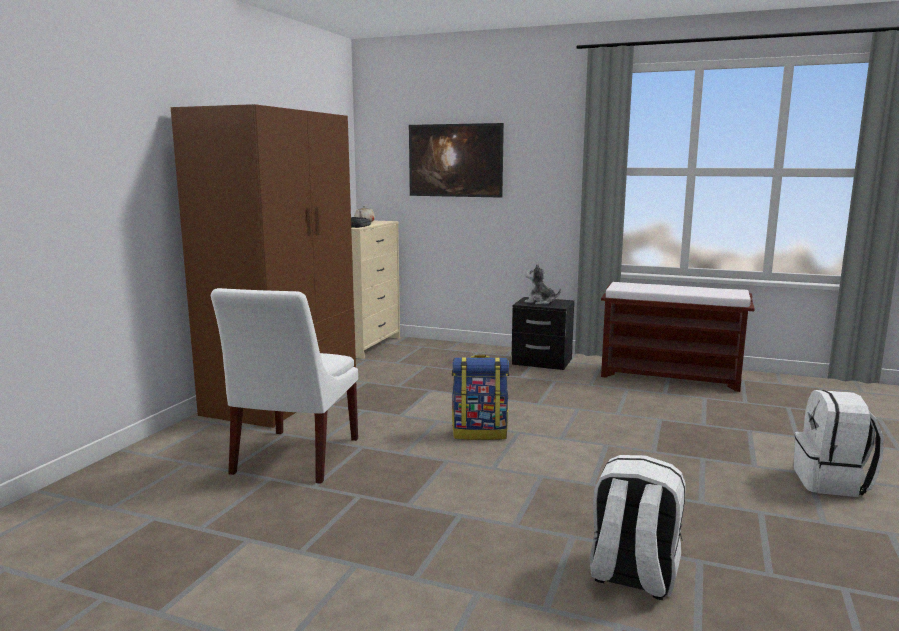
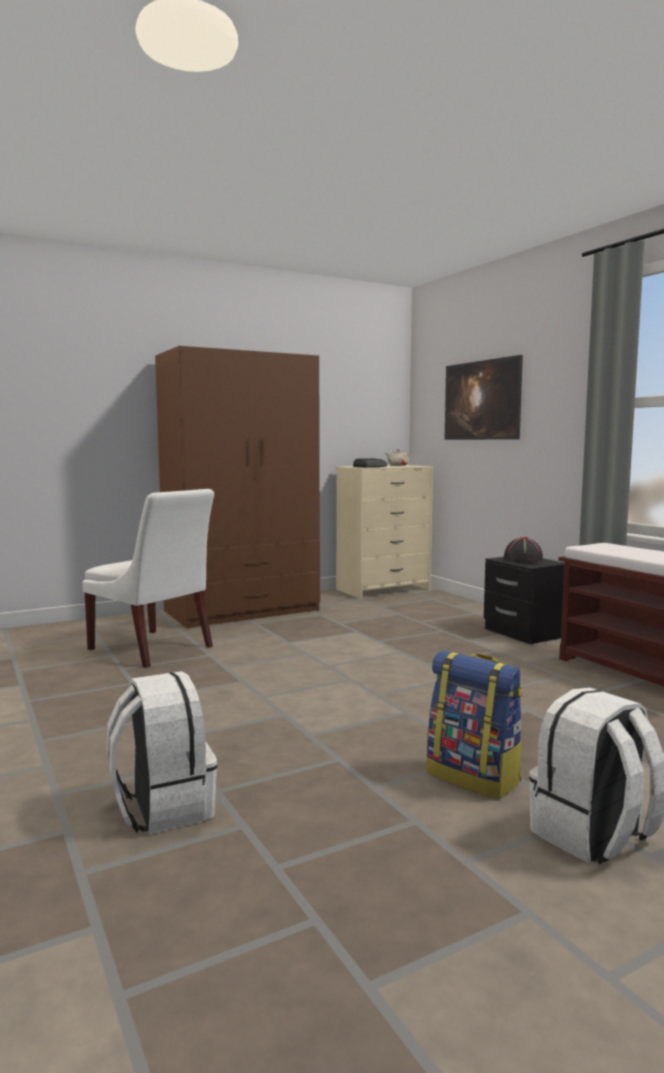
camera: 40 degrees right, 5 degrees down
white chair [211,288,358,484] -> white chair turned 105 degrees counterclockwise [82,489,214,668]
backpack [451,355,509,440] -> backpack moved to [427,651,523,799]
plush toy [525,263,561,305] -> black hat [503,537,543,563]

